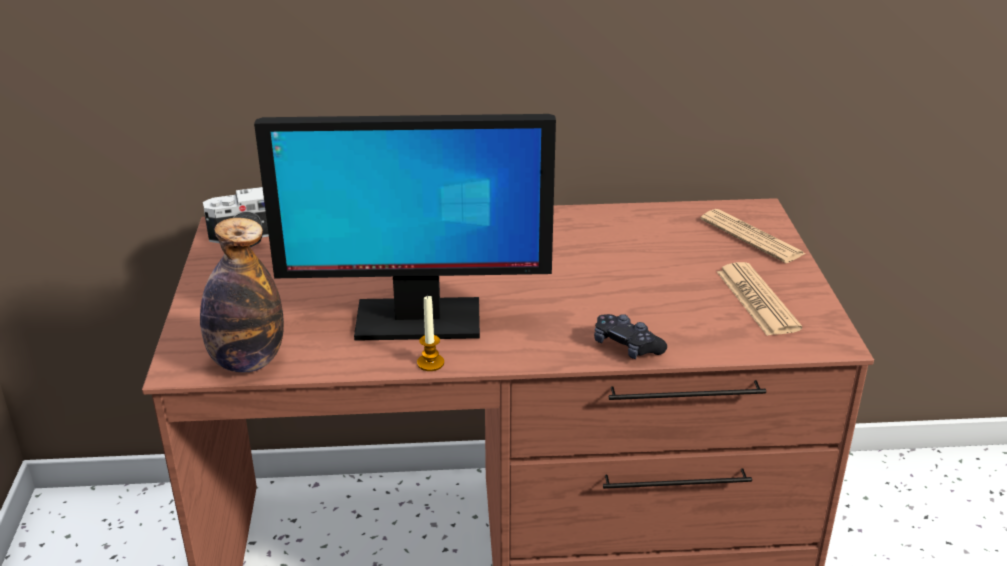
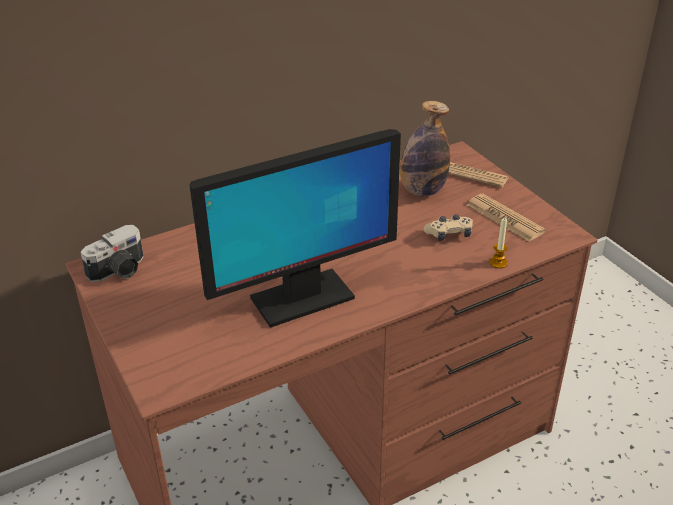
camera: 25 degrees left, 5 degrees up
bottle [200,218,284,373] -> bottle moved to [400,101,450,197]
candle [417,295,444,371] -> candle moved to [489,218,508,269]
black game controller [594,314,667,359] -> none
none -> beige game controller [424,214,473,241]

